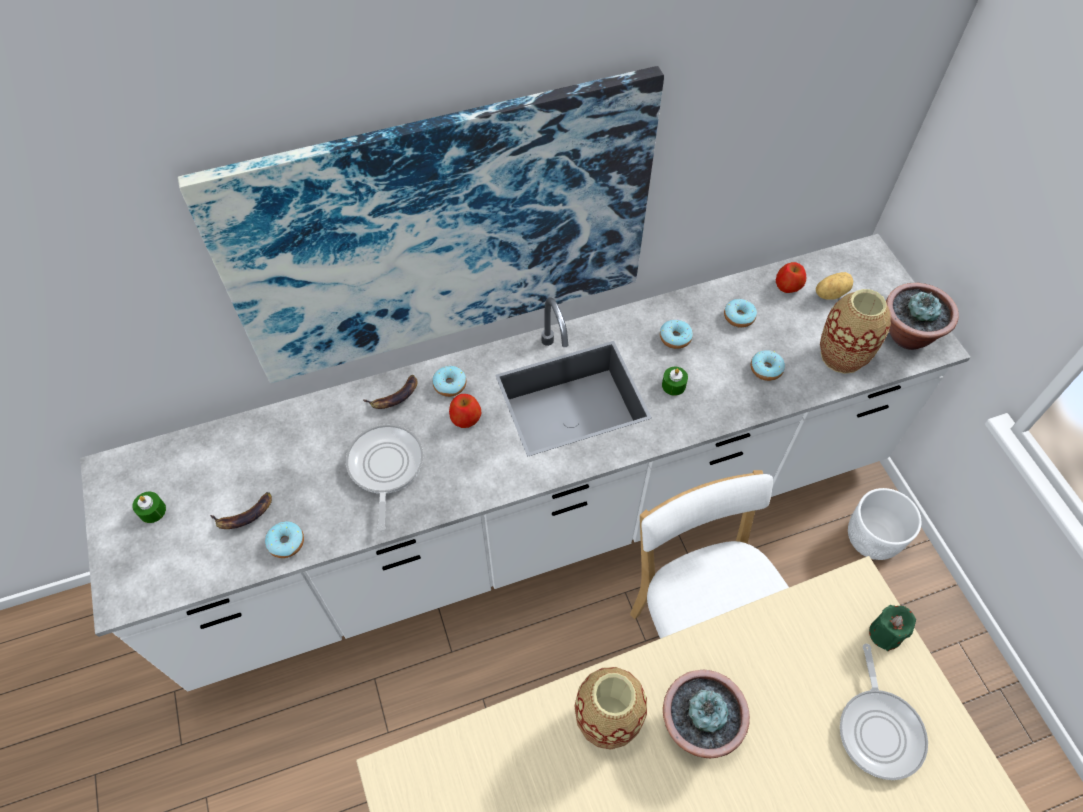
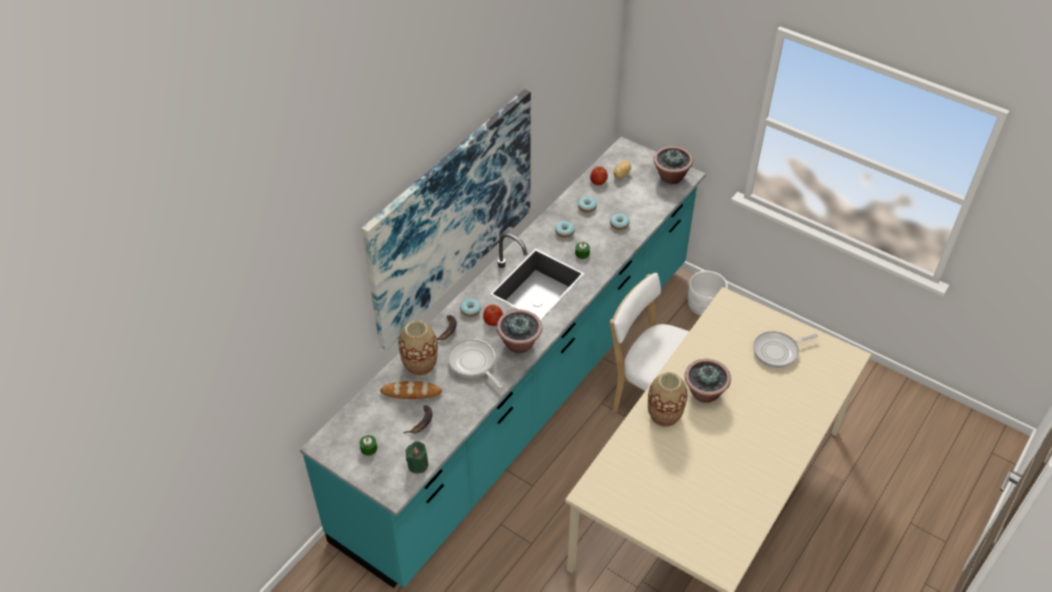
camera: 35 degrees left, 10 degrees down
white counter [80,234,971,691] -> turquoise counter [300,137,706,588]
donut [265,521,304,558] -> none
vase [820,289,891,374] -> vase moved to [398,320,438,376]
frying pan [840,644,928,780] -> frying pan turned 105 degrees clockwise [753,331,818,368]
green candle [869,605,916,651] -> green candle moved to [406,441,428,474]
none -> bread [380,381,442,399]
none -> potted plant [497,310,542,353]

